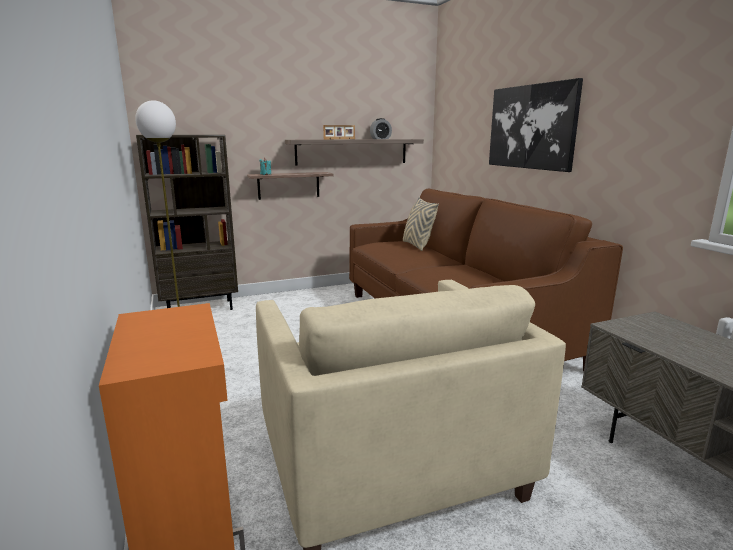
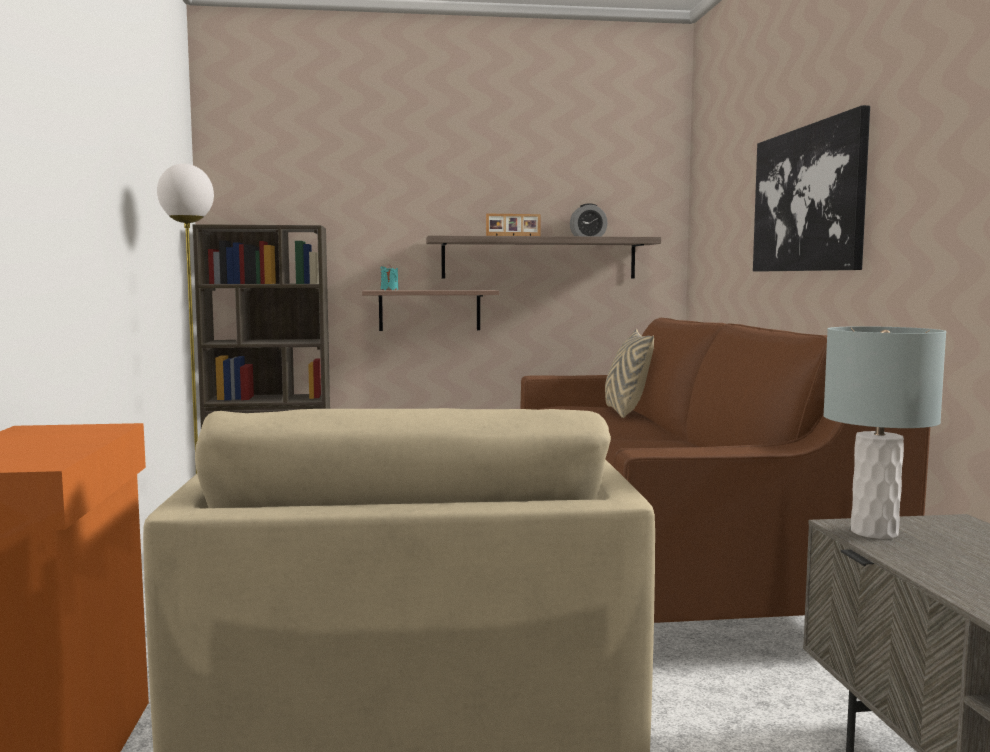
camera: 15 degrees right, 10 degrees down
none -> grey table lamp [823,326,946,539]

